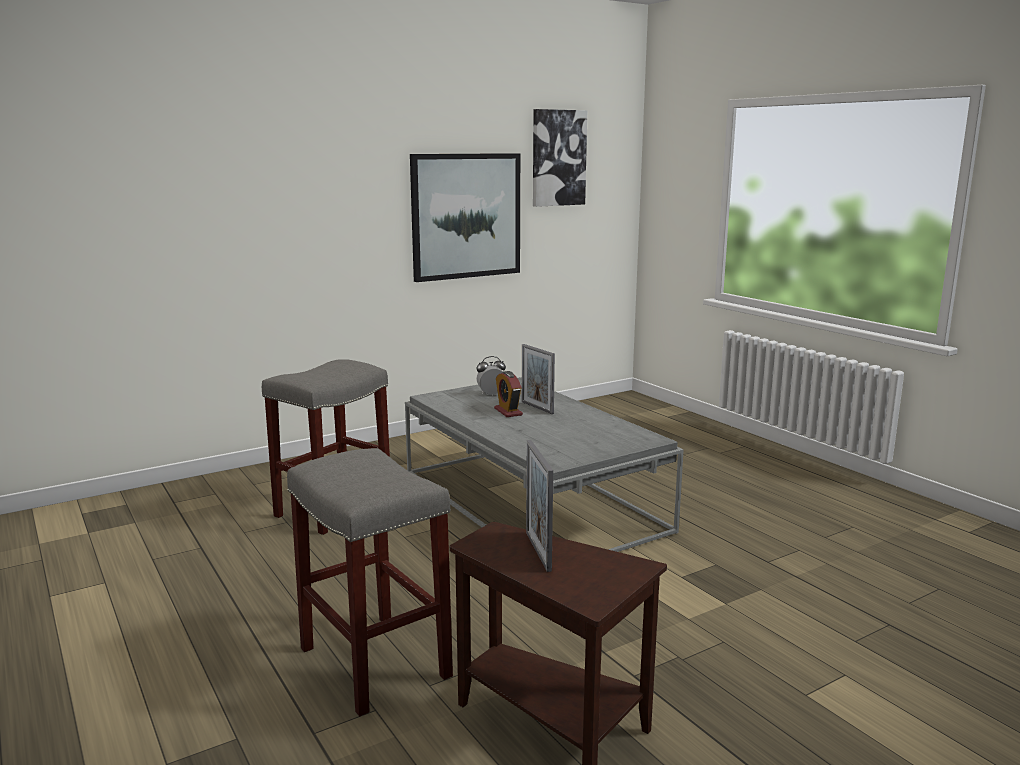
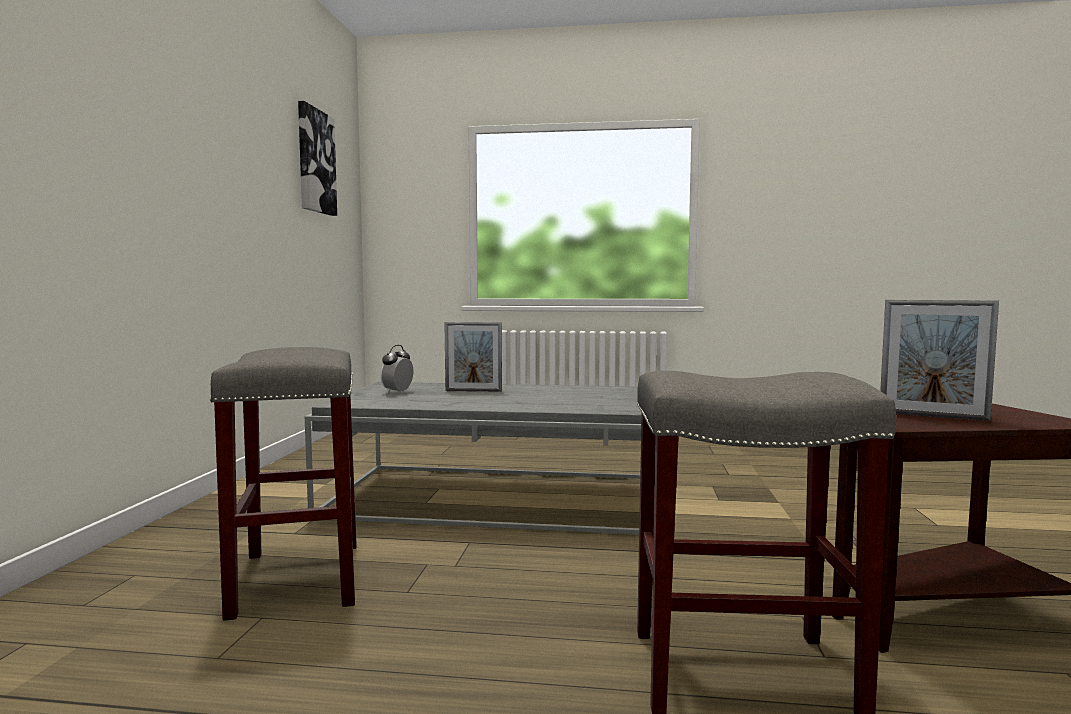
camera: 50 degrees left, 10 degrees down
picture [410,153,520,282] -> none
alarm clock [494,371,523,417] -> none

